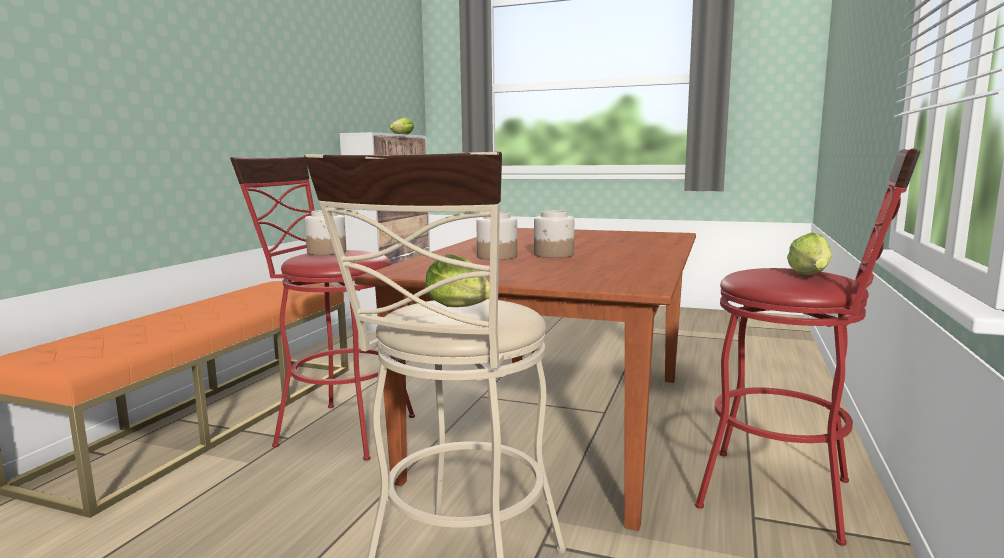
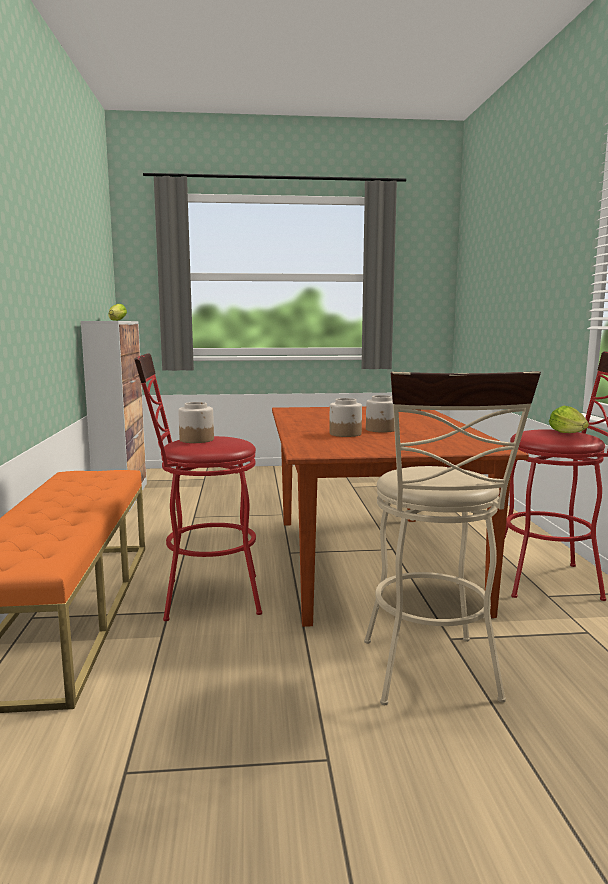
camera: 25 degrees left, 0 degrees up
lettuce [424,254,489,307] -> none

